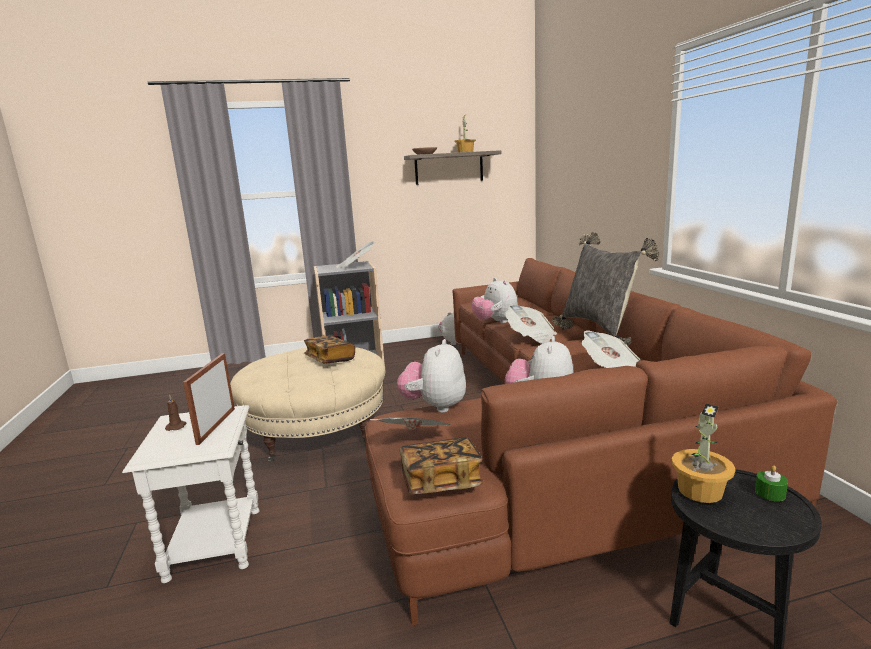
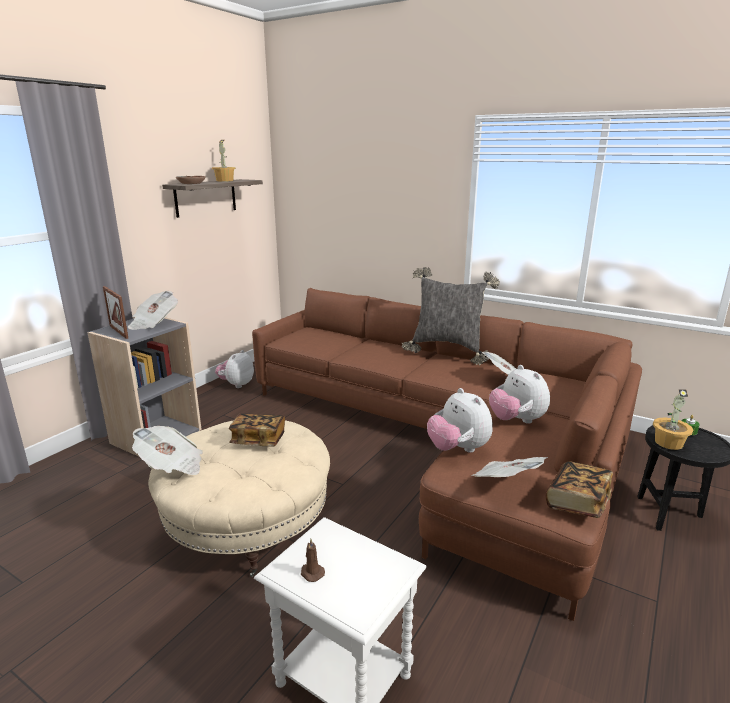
camera: 45 degrees left, 5 degrees up
picture frame [183,353,235,445] -> picture frame moved to [103,286,128,339]
plush toy [472,278,518,323] -> none
newspaper [504,304,557,344] -> newspaper moved to [132,426,203,475]

